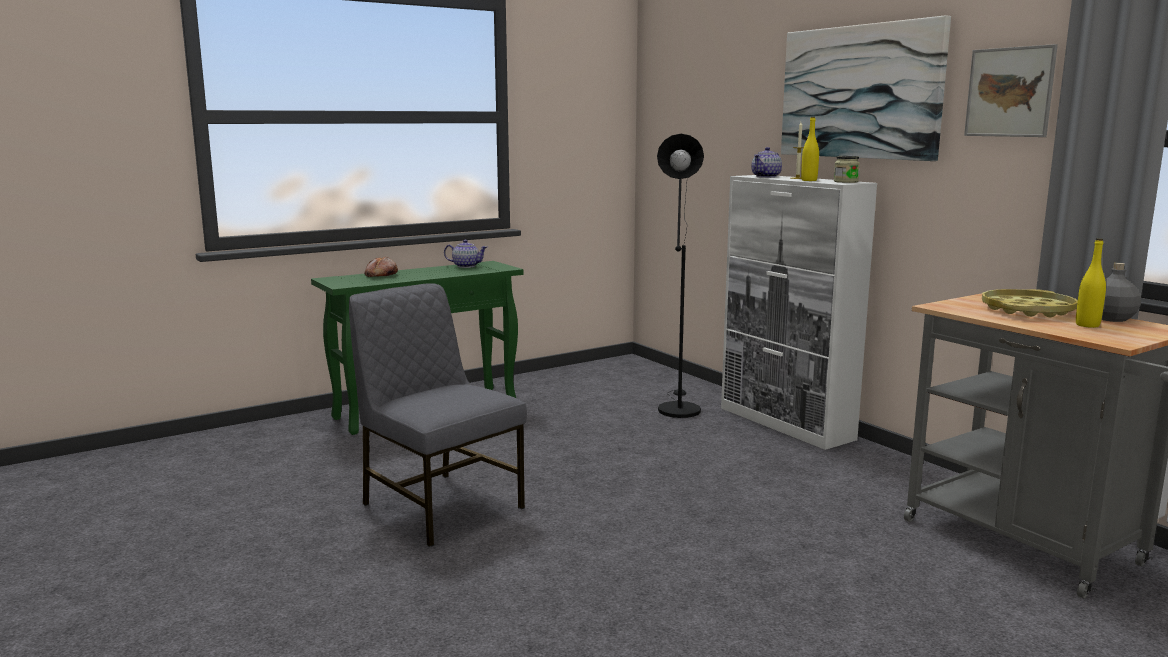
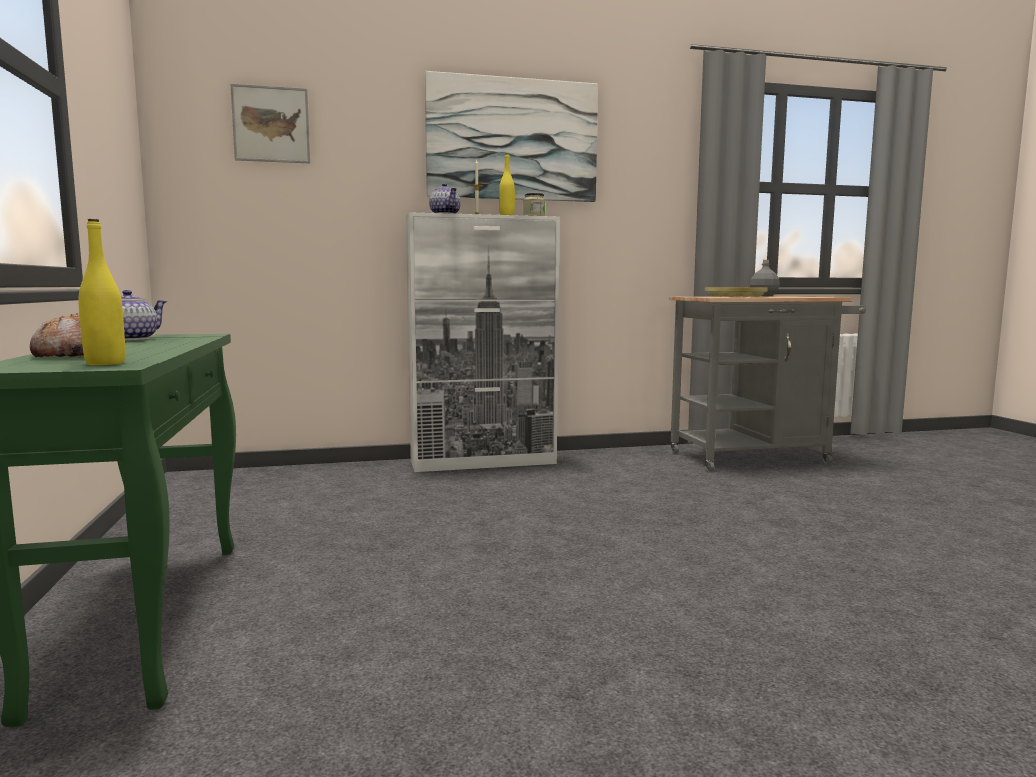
camera: 70 degrees left, 5 degrees down
grey chair [349,283,527,547] -> none
black floor lamp [657,134,704,418] -> none
picture [964,44,1058,137] -> picture moved to [231,84,310,163]
yellow bottle [1076,238,1106,328] -> yellow bottle moved to [78,219,125,365]

